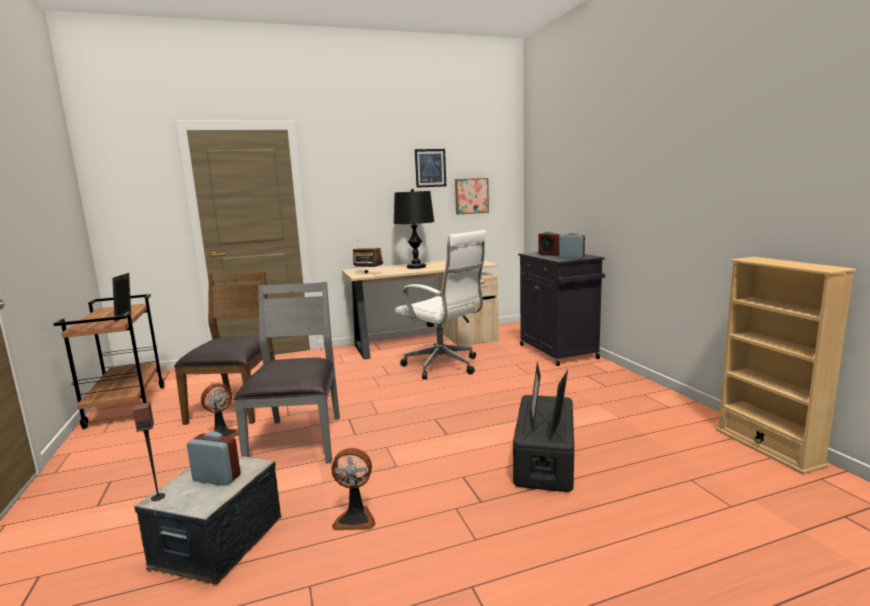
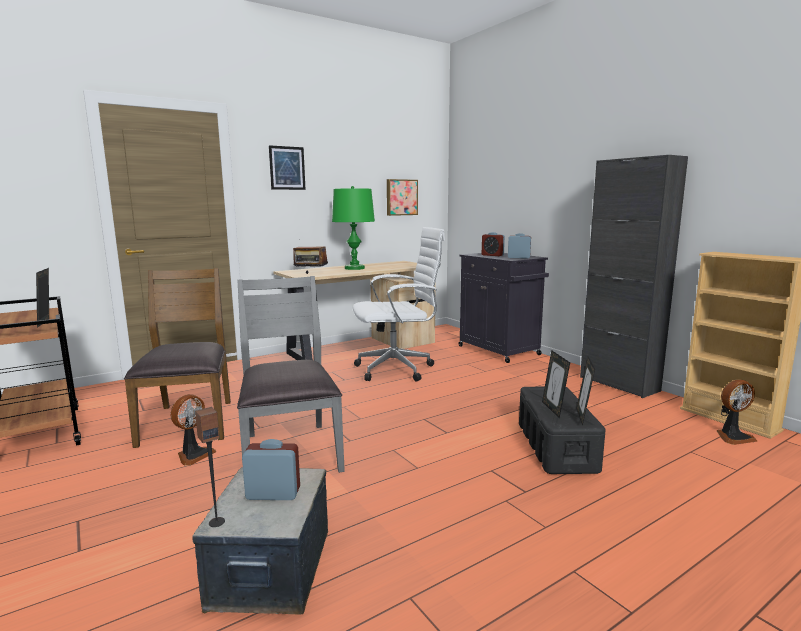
camera: 15 degrees left, 0 degrees up
fan [331,448,375,530] -> fan moved to [717,379,758,445]
black table lamp [394,189,434,269] -> green table lamp [332,186,375,270]
white office chair [395,230,487,379] -> white office chair turned 45 degrees counterclockwise [353,227,445,382]
picture [415,149,446,188] -> picture moved to [269,145,306,190]
none -> black cabinet [580,155,688,398]

